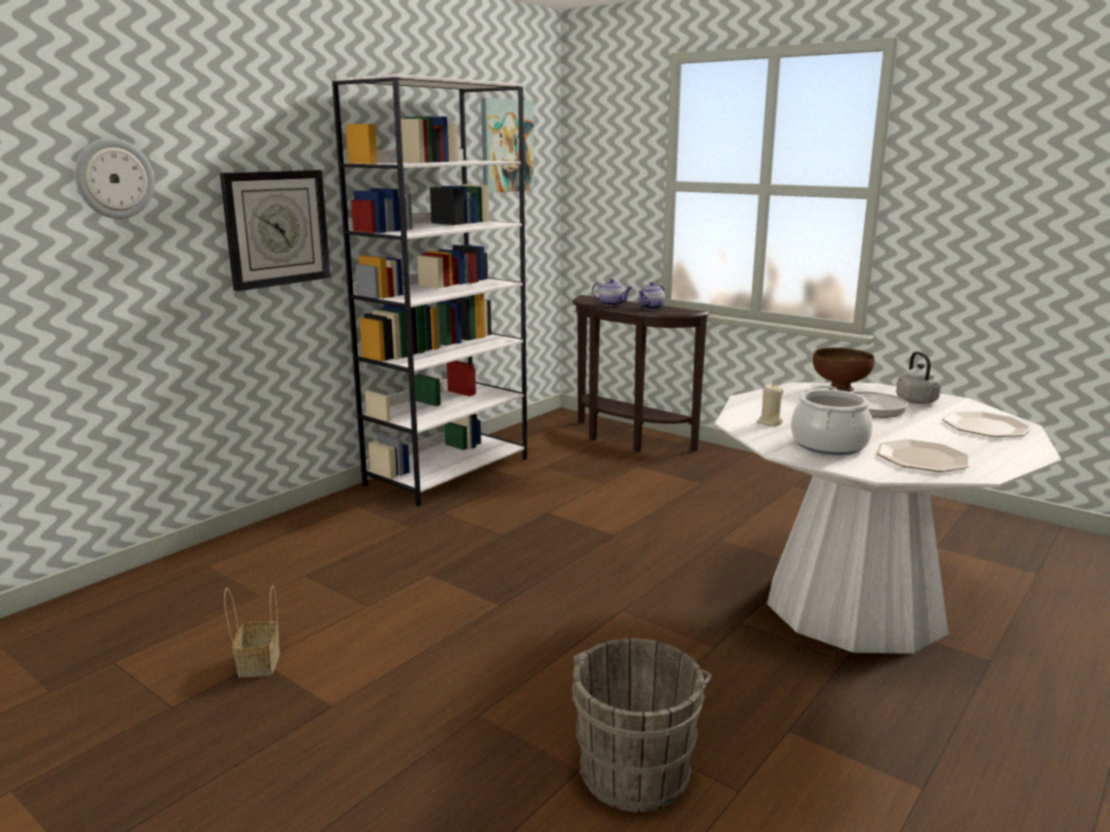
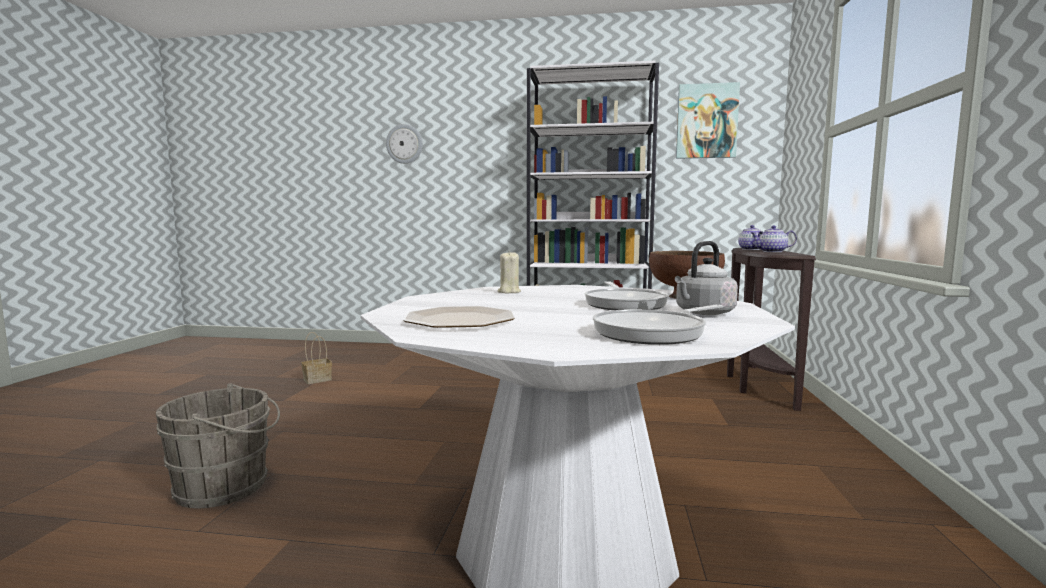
camera: 60 degrees right, 10 degrees down
wall clock [220,170,331,291] -> none
cooking pot [791,385,873,455] -> none
plate [942,411,1032,437] -> frying pan [593,305,723,345]

